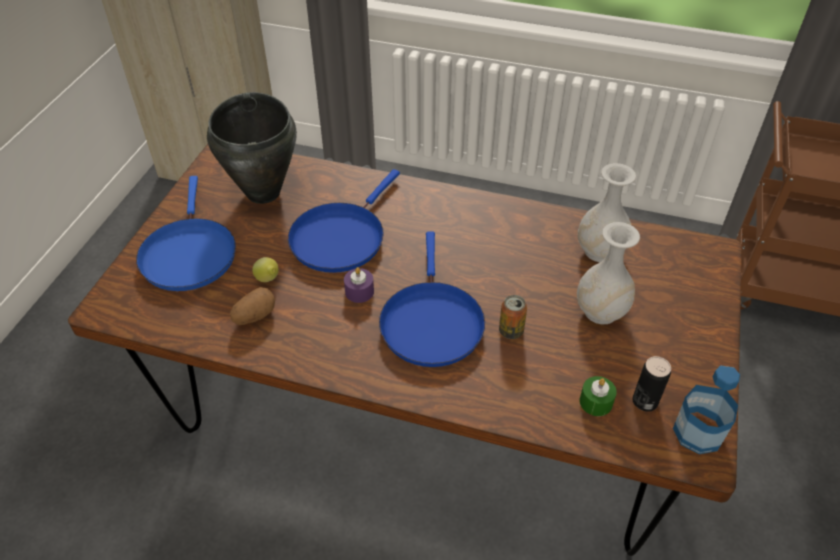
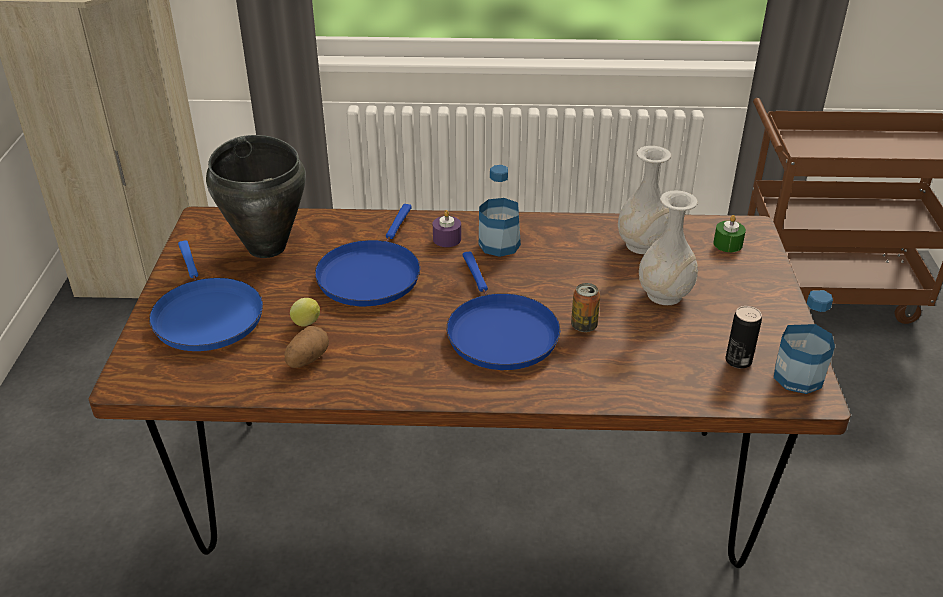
camera: 15 degrees left, 10 degrees down
purple candle [344,267,374,303] -> purple candle moved to [433,210,461,247]
green candle [580,376,617,416] -> green candle moved to [713,215,746,252]
none -> bottle [479,165,521,257]

